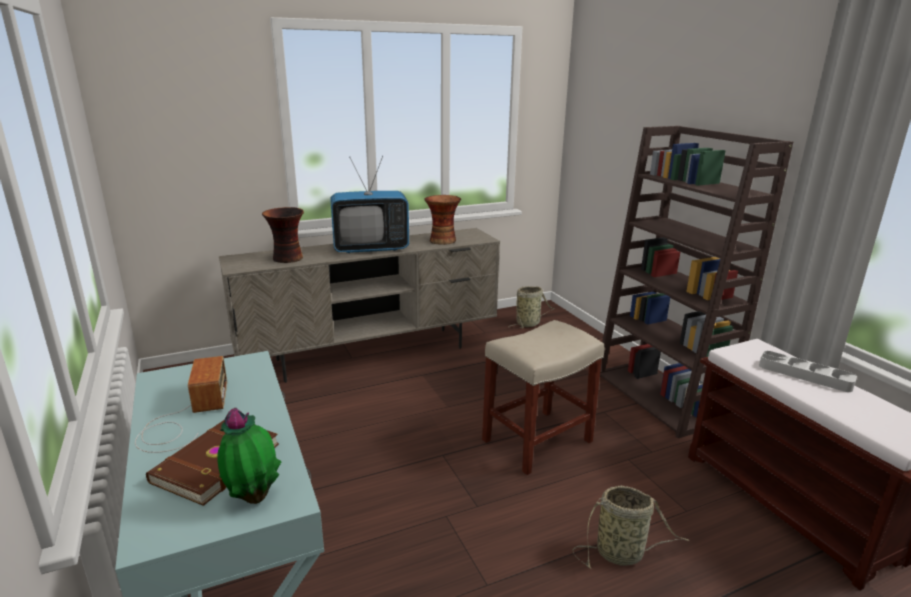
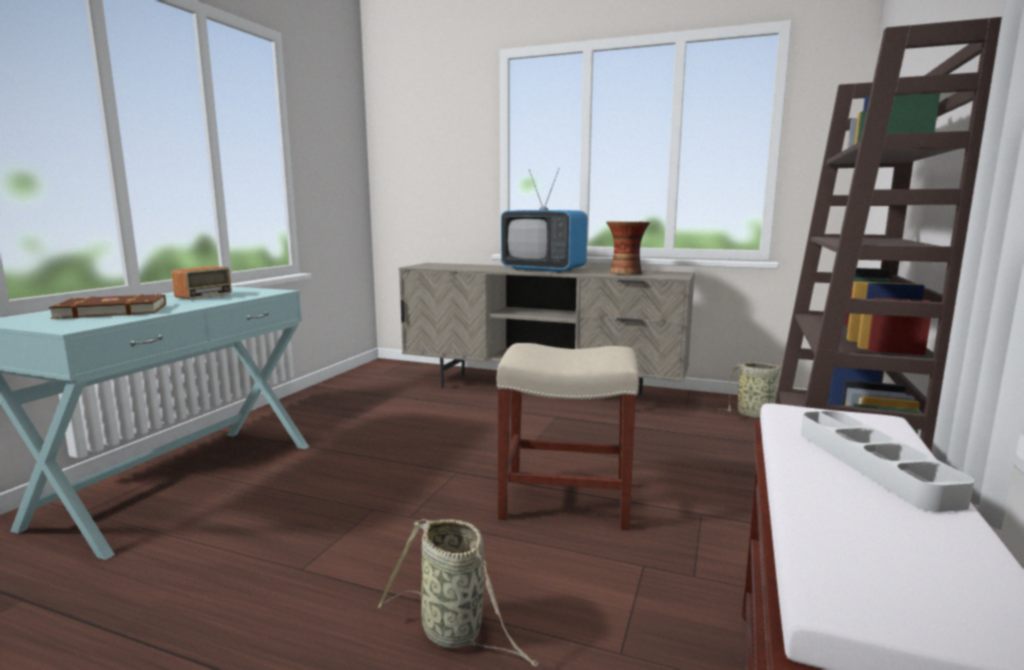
camera: 45 degrees right, 10 degrees down
potted plant [217,408,281,504] -> none
vase [262,207,304,263] -> none

